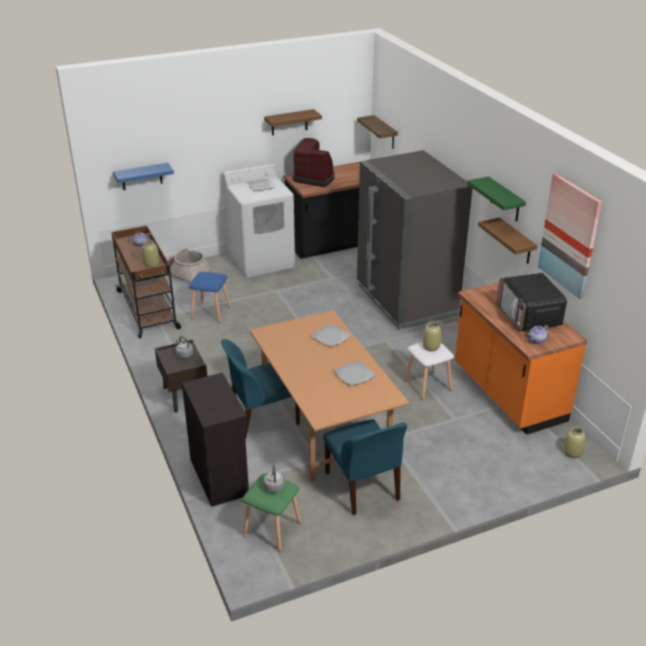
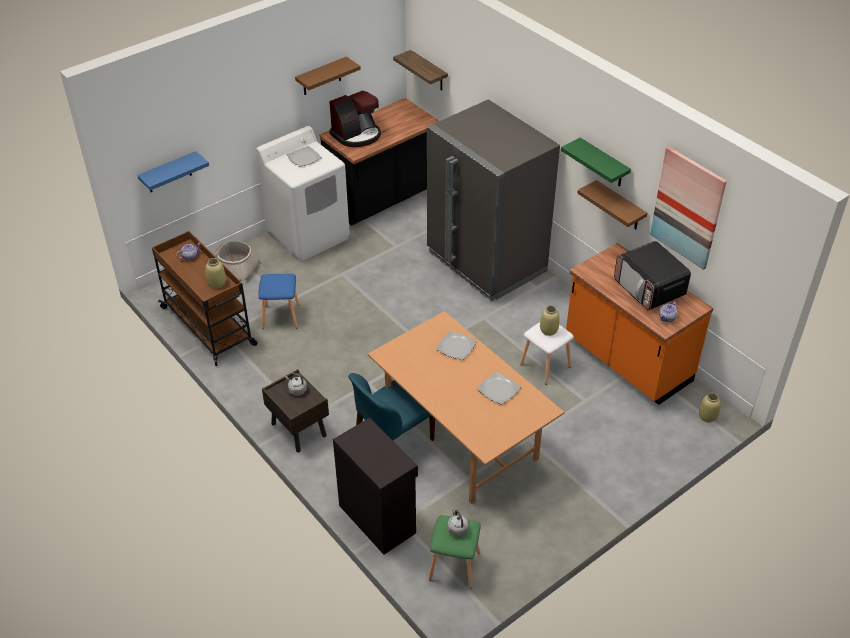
camera: 15 degrees left, 10 degrees up
coffee machine [292,138,335,187] -> coffee machine turned 135 degrees clockwise [329,91,381,147]
blue chair [323,419,407,515] -> none

